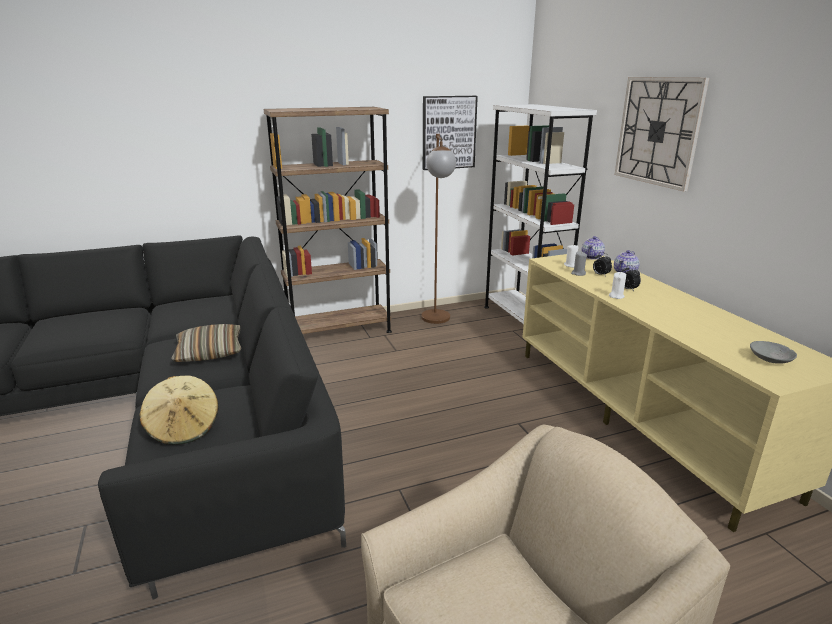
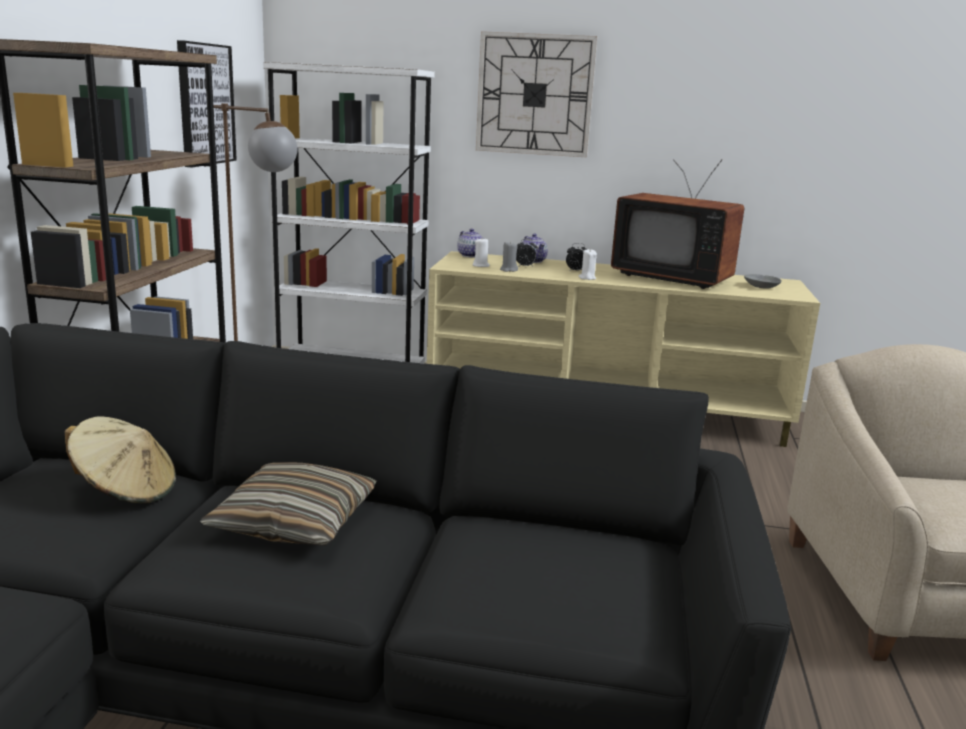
camera: 60 degrees left, 5 degrees down
beige hat [139,375,219,445] -> beige hat moved to [65,416,176,503]
none -> television [611,159,744,289]

